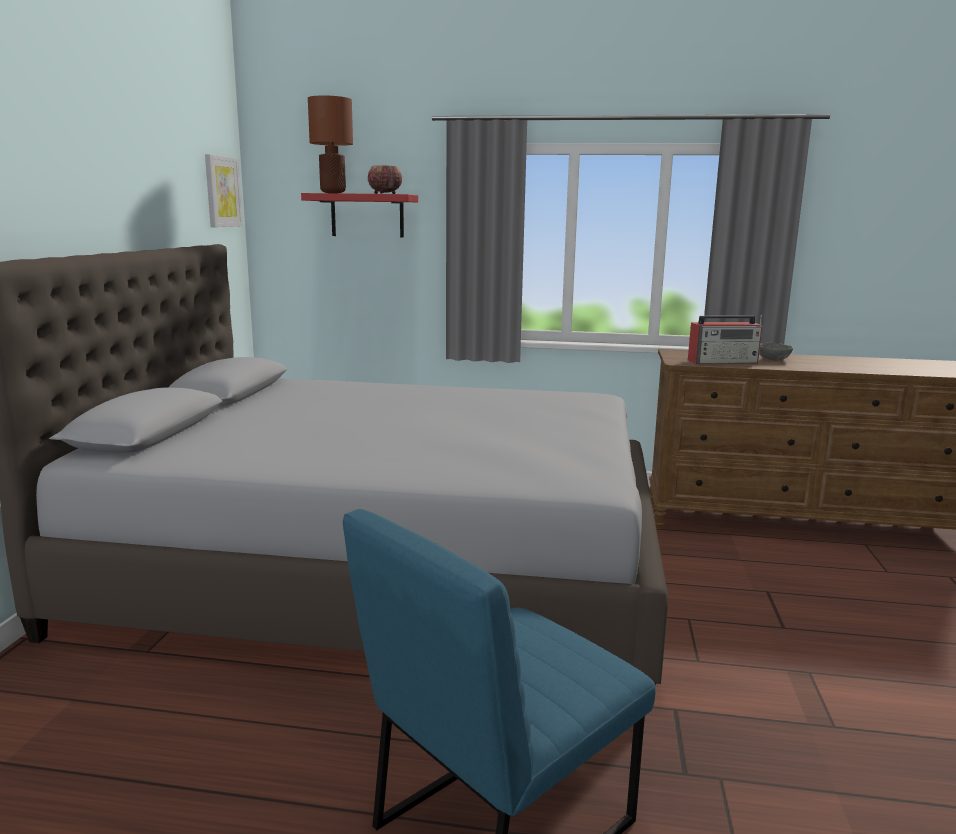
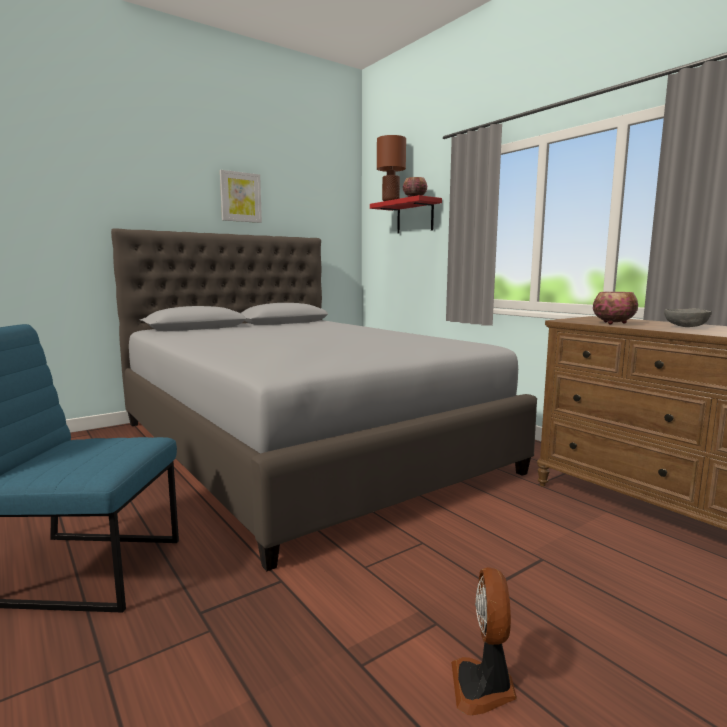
camera: 45 degrees right, 5 degrees down
picture [205,154,243,227] -> picture moved to [220,170,262,223]
radio [688,314,763,364] -> bowl [593,292,638,324]
none -> fan [451,567,517,716]

